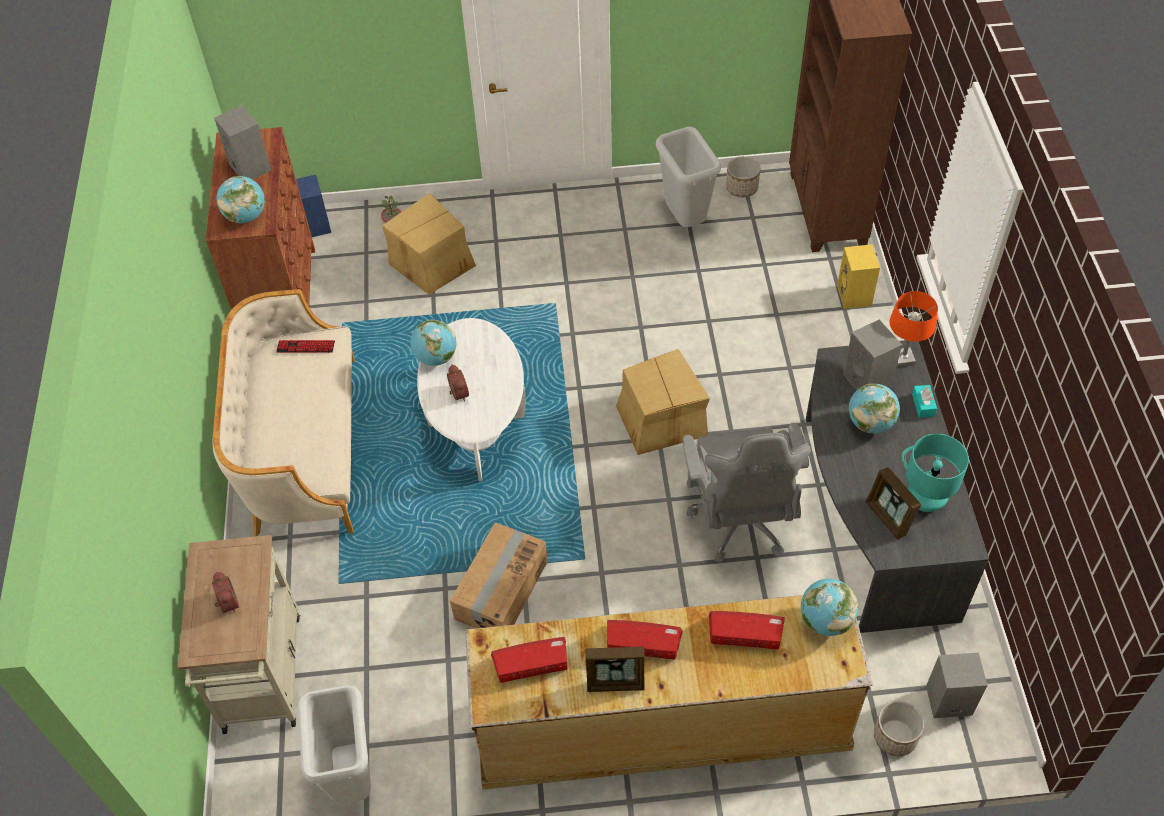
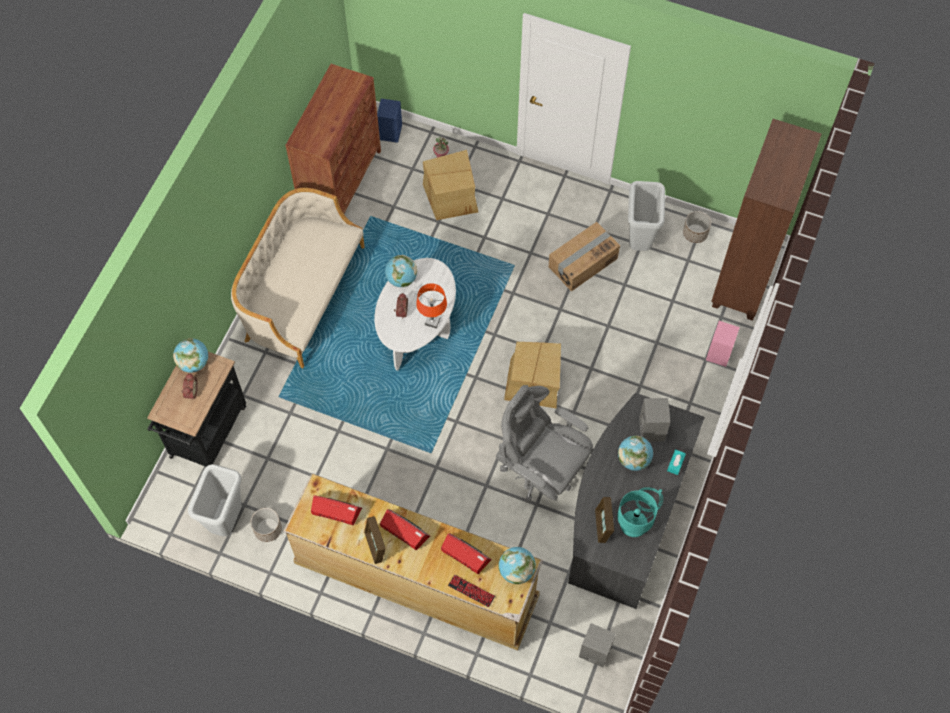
camera: 25 degrees right, 10 degrees up
beige cart [178,535,300,734] -> black cart [147,352,247,467]
grey speaker [214,105,271,179] -> none
globe [217,176,265,223] -> globe moved to [173,338,208,373]
keyboard [276,340,335,353] -> keyboard moved to [448,575,495,607]
cardboard box [450,522,547,628] -> cardboard box moved to [549,222,620,292]
picture frame [585,647,645,692] -> picture frame turned 45 degrees clockwise [364,516,386,564]
grey office chair [683,423,811,563] -> grey office chair turned 105 degrees clockwise [496,385,593,503]
yellow speaker [837,244,880,309] -> pink speaker [706,321,740,367]
planter [874,701,924,756] -> planter moved to [251,508,282,542]
orange table lamp [890,291,938,368] -> orange table lamp moved to [416,283,447,329]

